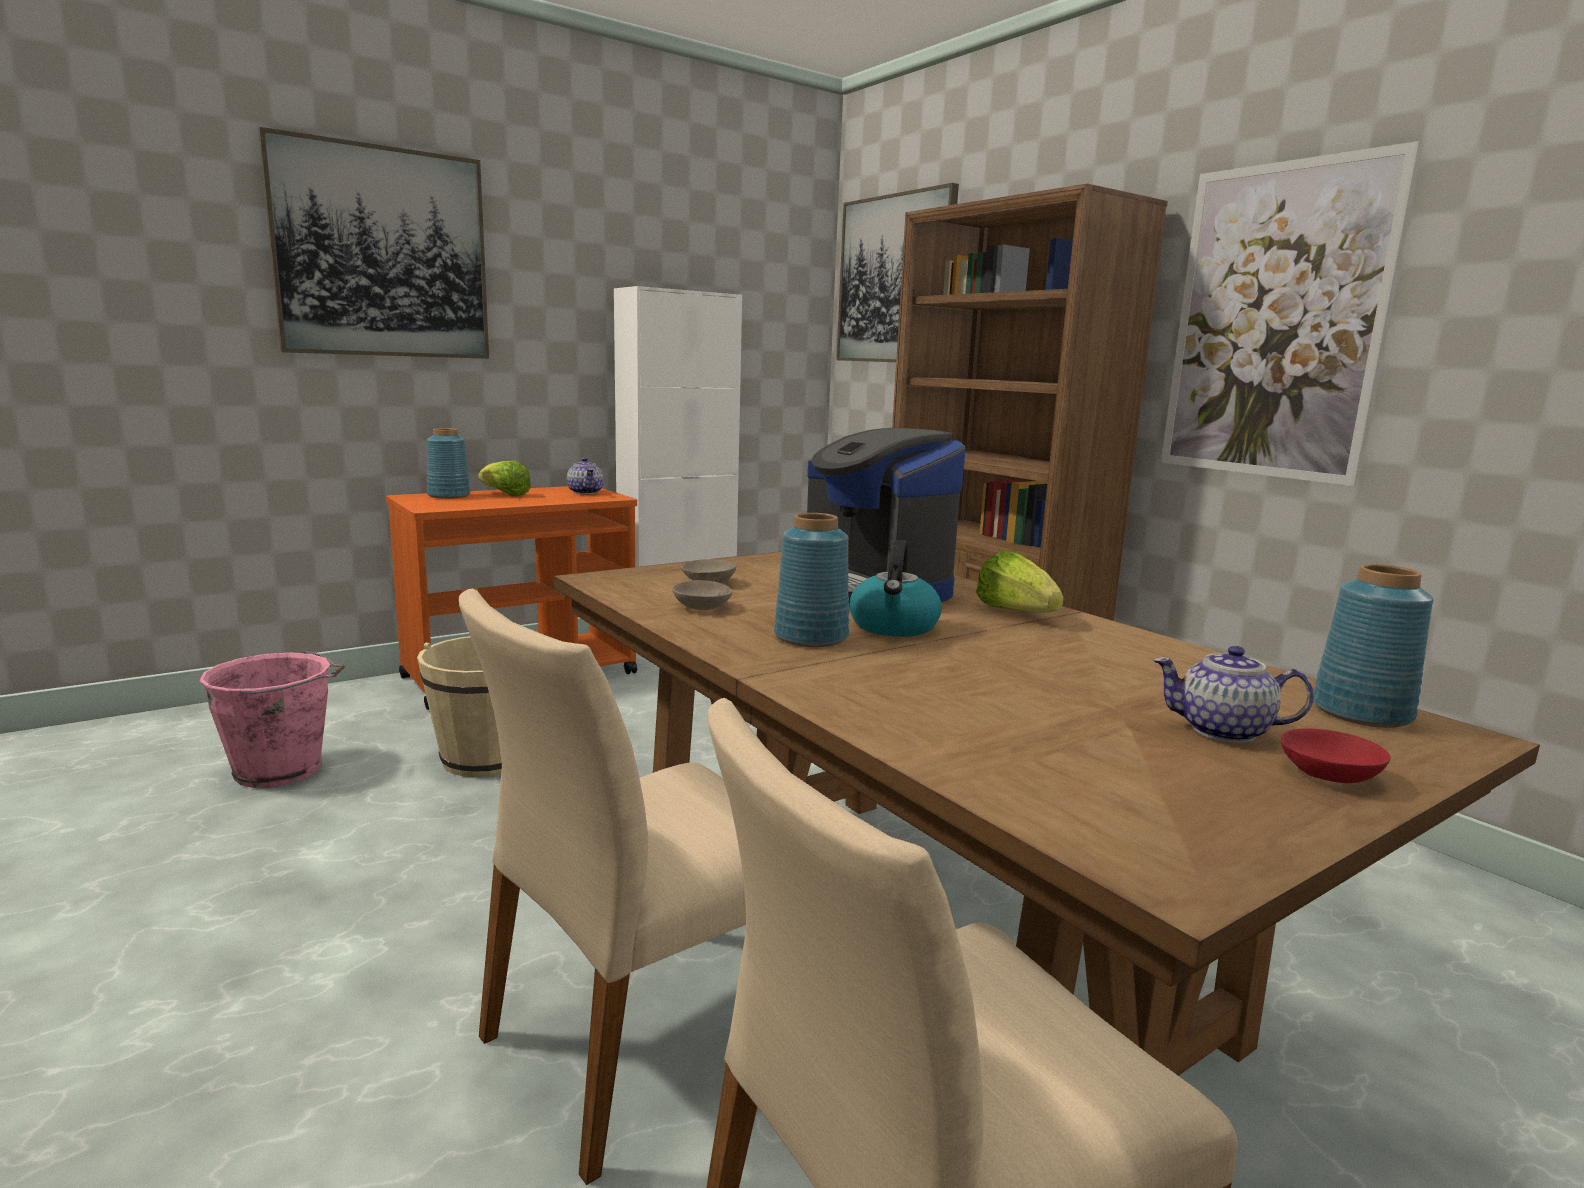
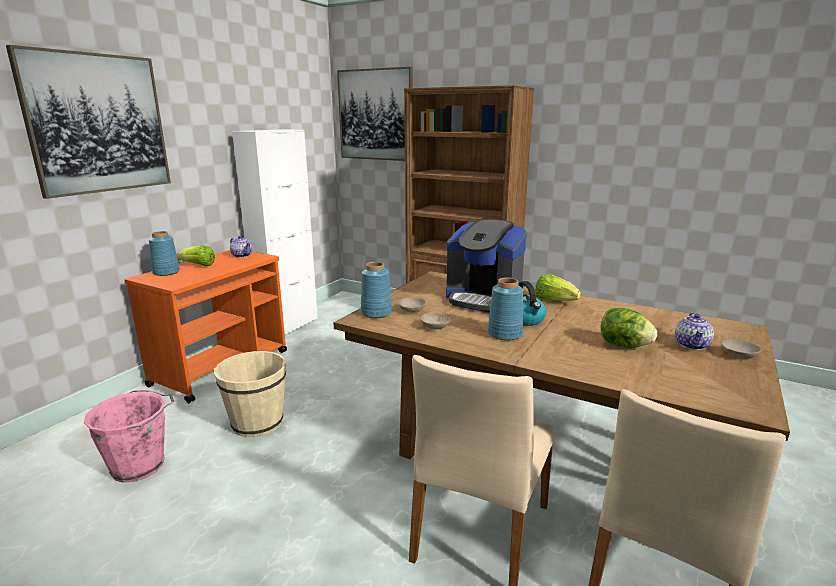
camera: 25 degrees left, 5 degrees up
teapot [1153,646,1314,743] -> teapot turned 60 degrees counterclockwise [675,313,714,350]
picture [1161,141,1421,486] -> none
red bowl [1281,728,1391,783] -> beige bowl [721,339,761,359]
blue vase [1313,564,1433,728] -> blue vase moved to [361,262,392,318]
none -> lettuce [601,308,657,348]

